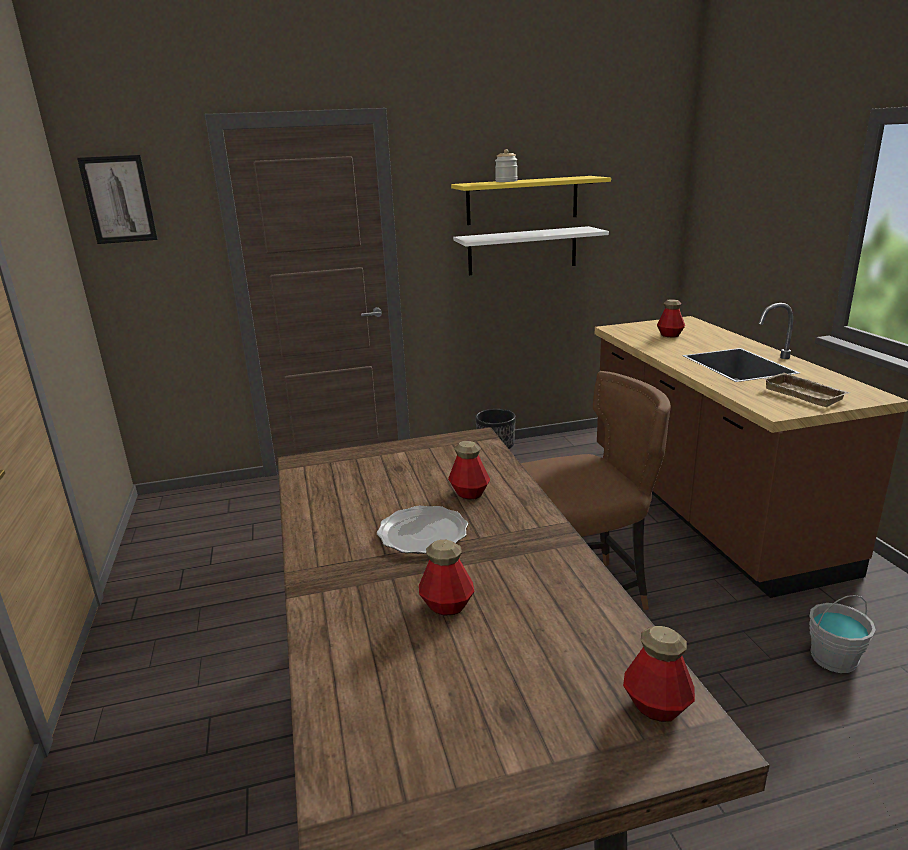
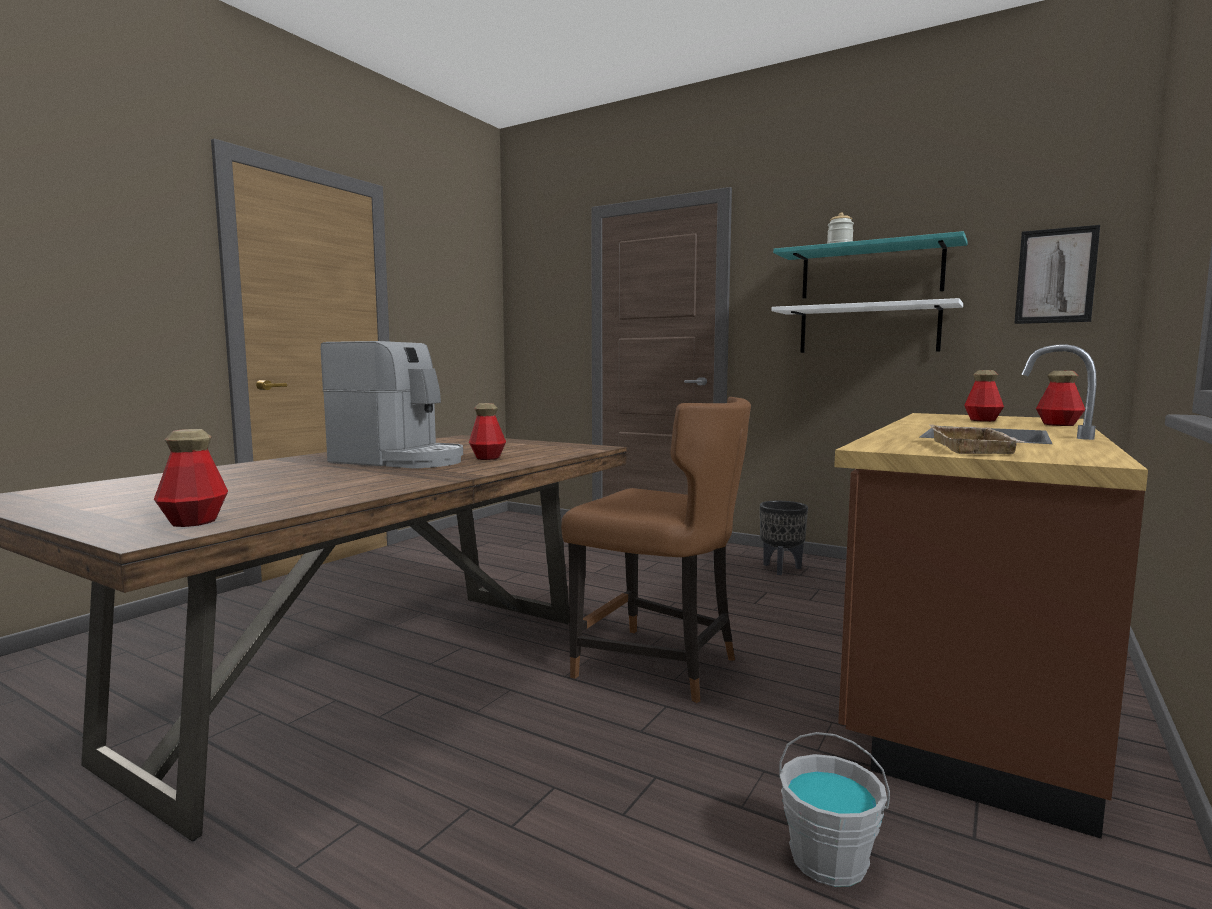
camera: 45 degrees right, 15 degrees down
picture [77,155,158,244] -> picture moved to [1014,225,1100,324]
plate [377,506,468,554] -> coffee machine [321,341,463,468]
bottle [419,540,475,615] -> bottle moved to [1036,371,1085,426]
yellow shelf [451,176,611,225] -> turquoise shelf [773,231,968,298]

